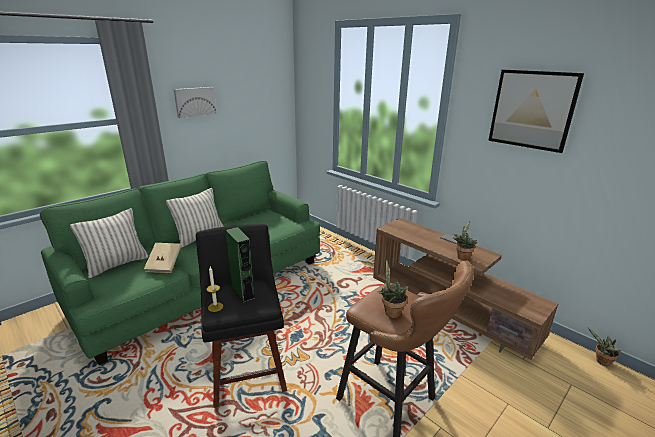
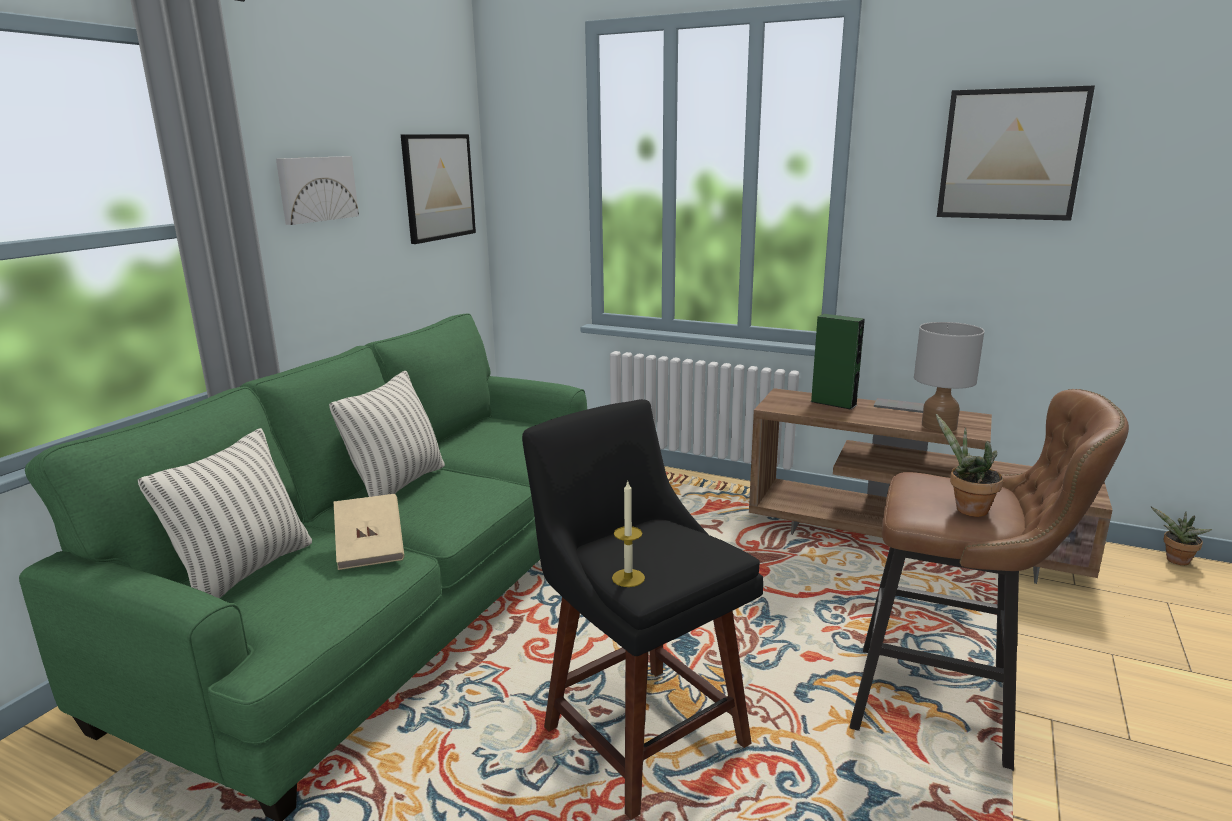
camera: 20 degrees left, 5 degrees down
green speaker [226,227,255,303] -> green speaker moved to [811,314,865,410]
potted plant [453,221,477,260] -> grey table lamp [914,322,984,432]
none -> picture [401,134,476,244]

